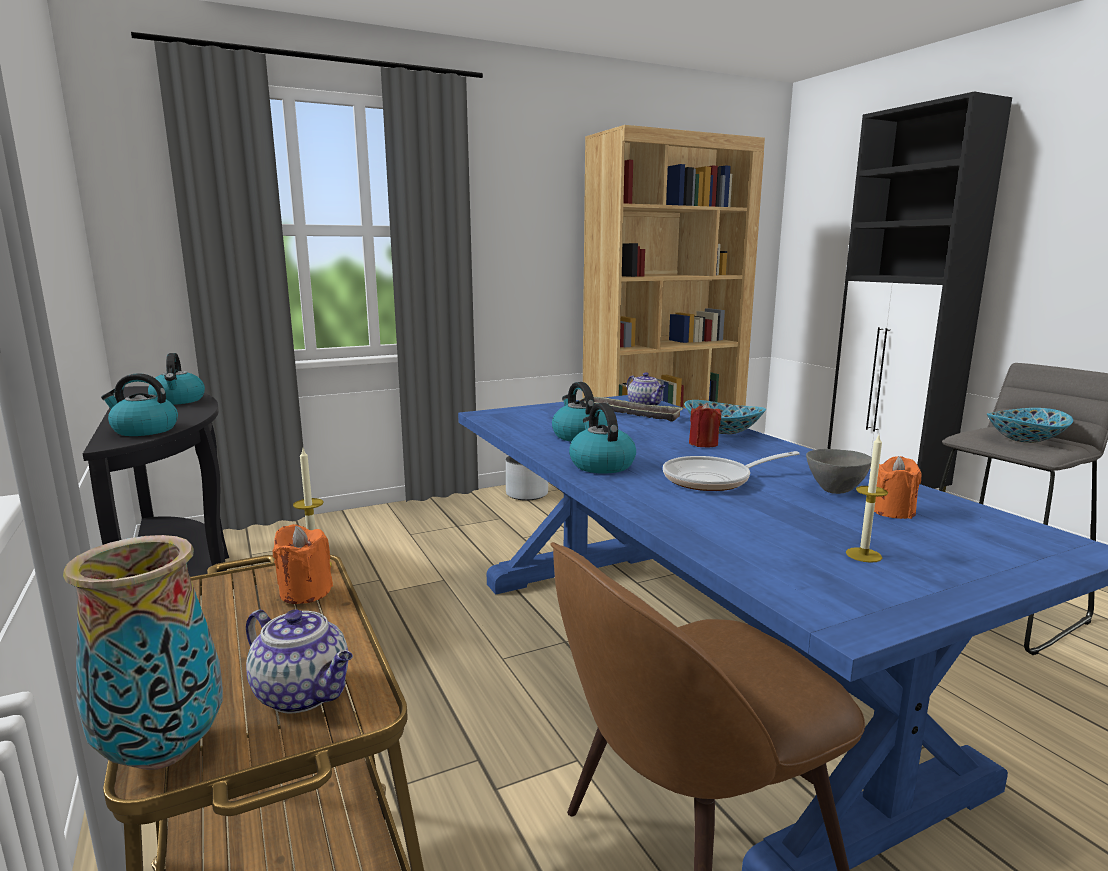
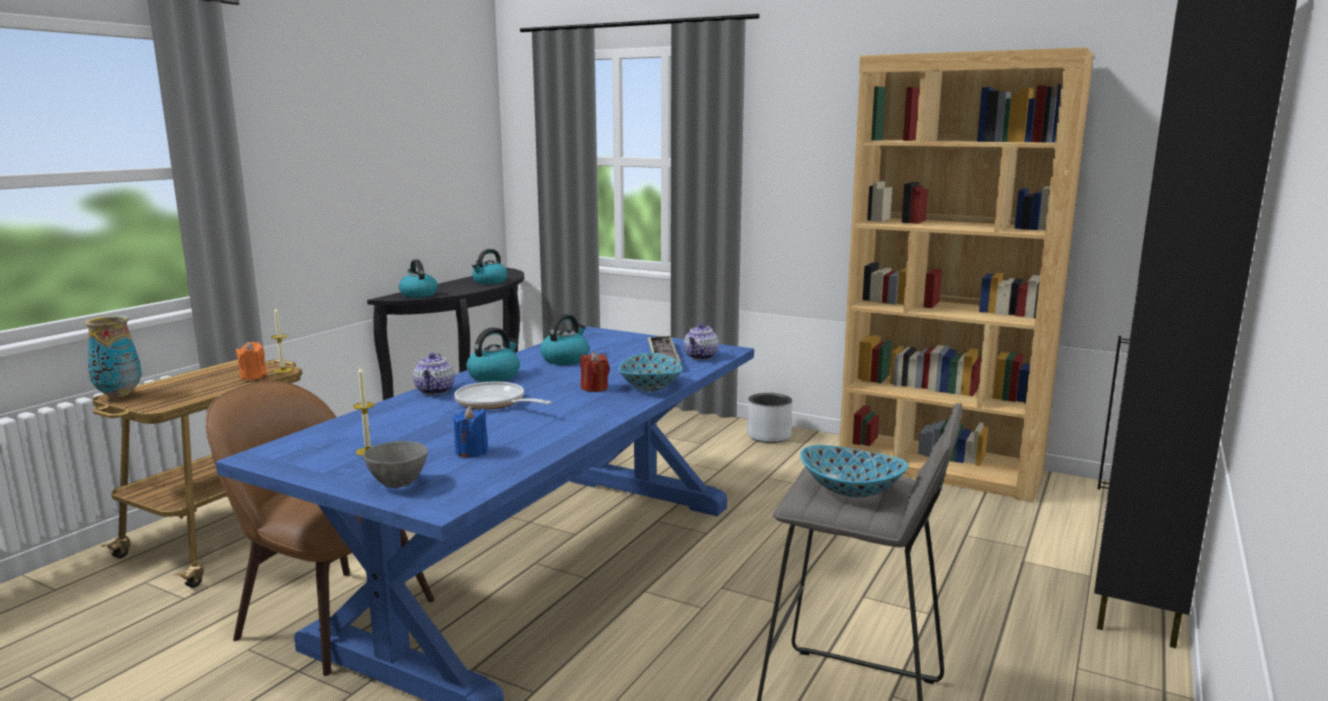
camera: 55 degrees right, 0 degrees up
teapot [246,609,353,714] -> teapot moved to [413,353,455,395]
grey bowl [806,449,872,494] -> grey bowl moved to [363,441,428,488]
orange candle [874,456,922,519] -> blue candle [453,406,488,457]

